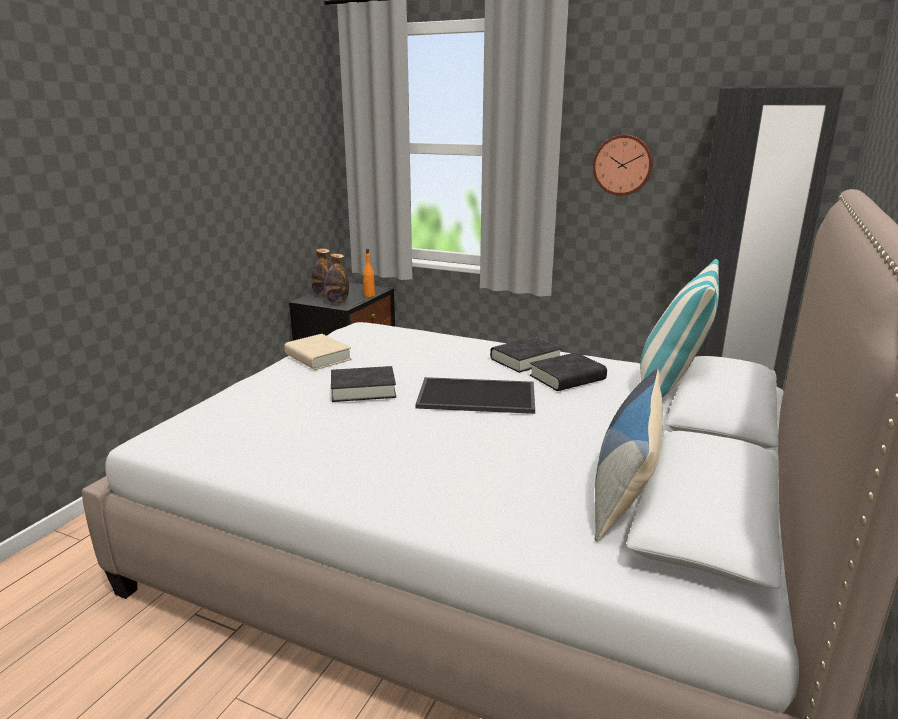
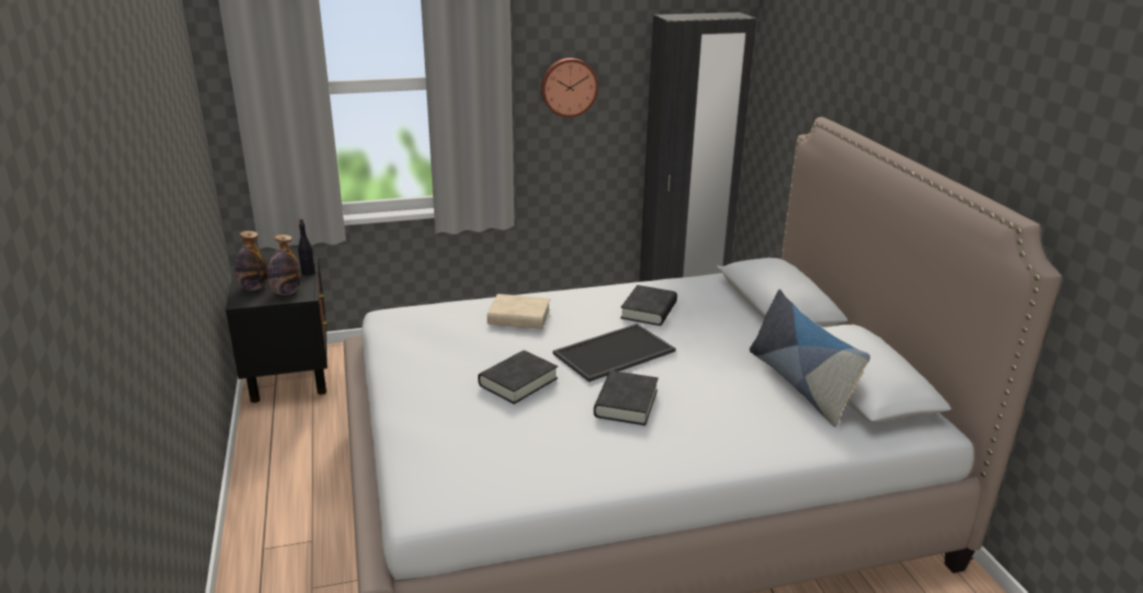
camera: 40 degrees left, 5 degrees up
beige book [284,334,352,370] -> beige book moved to [487,294,550,329]
orange bottle [363,249,375,297] -> black bottle [298,219,315,276]
black book [490,337,562,373] -> black book moved to [594,371,658,426]
pillow [640,259,719,397] -> none

